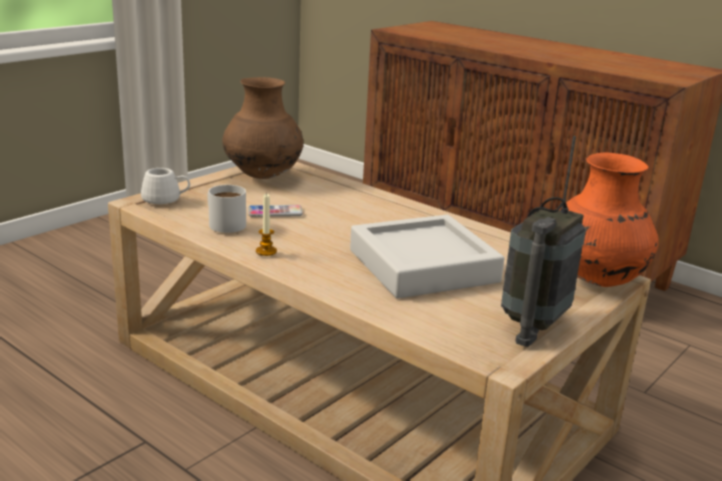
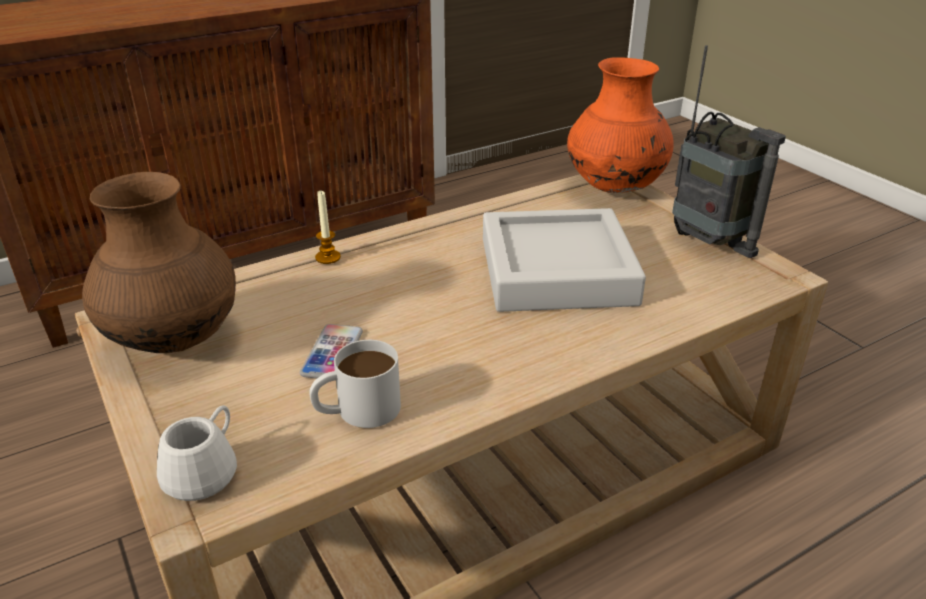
camera: 70 degrees left, 10 degrees up
candle [256,193,277,256] -> candle moved to [315,191,341,264]

